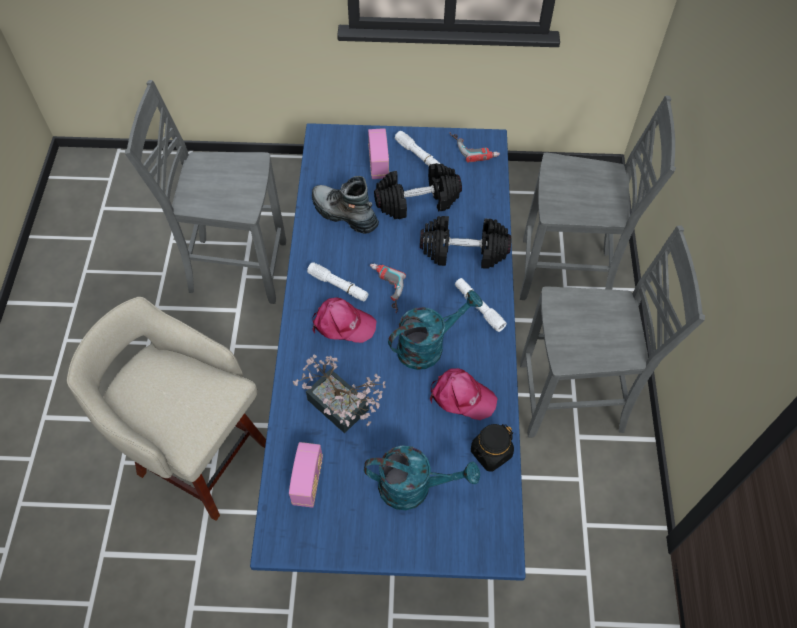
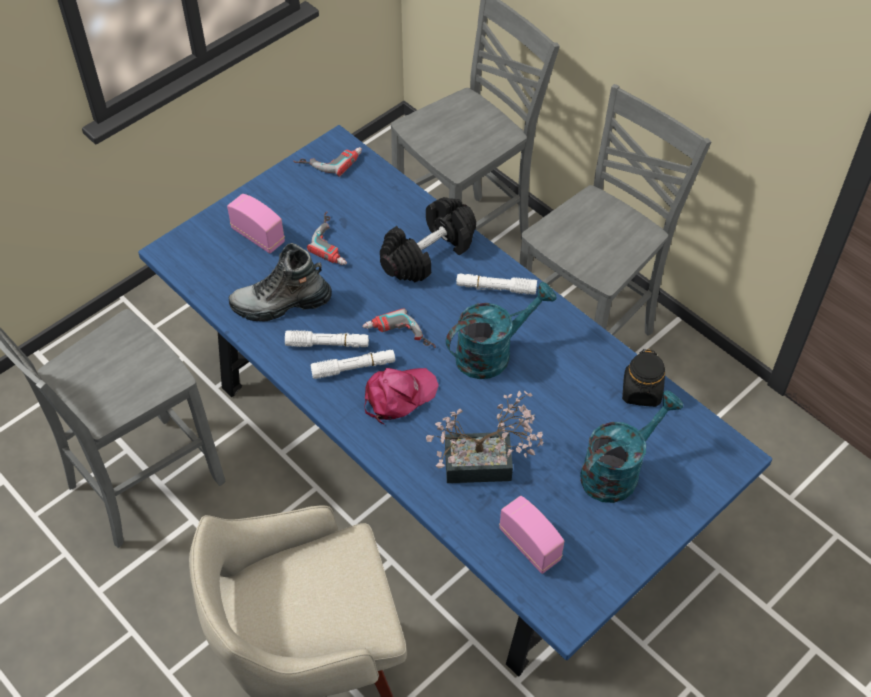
camera: 45 degrees left, 5 degrees down
black dumbbell [374,163,462,219] -> power drill [307,212,347,265]
turquoise watering can [388,290,483,370] -> turquoise watering can turned 45 degrees clockwise [446,282,557,379]
white flashlight [395,131,440,167] -> white flashlight moved to [285,330,369,348]
pink cap [430,368,498,420] -> none

